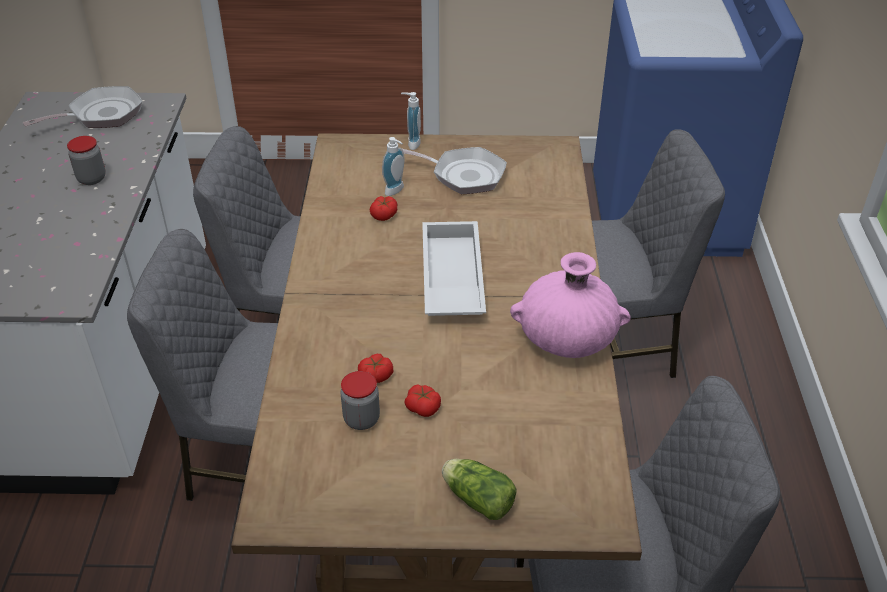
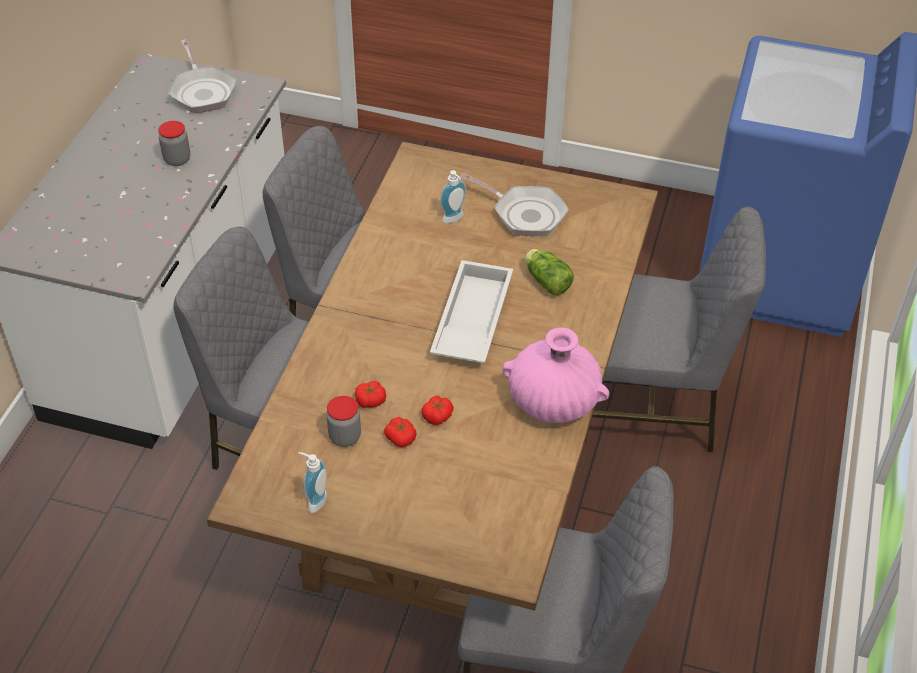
camera: 15 degrees right, 5 degrees up
frying pan [22,86,143,128] -> frying pan turned 90 degrees clockwise [168,39,237,113]
tomato [370,196,398,221] -> tomato moved to [422,396,454,425]
soap dispenser [401,92,421,150] -> soap dispenser moved to [298,452,327,513]
lettuce [442,459,516,520] -> lettuce moved to [525,249,574,295]

